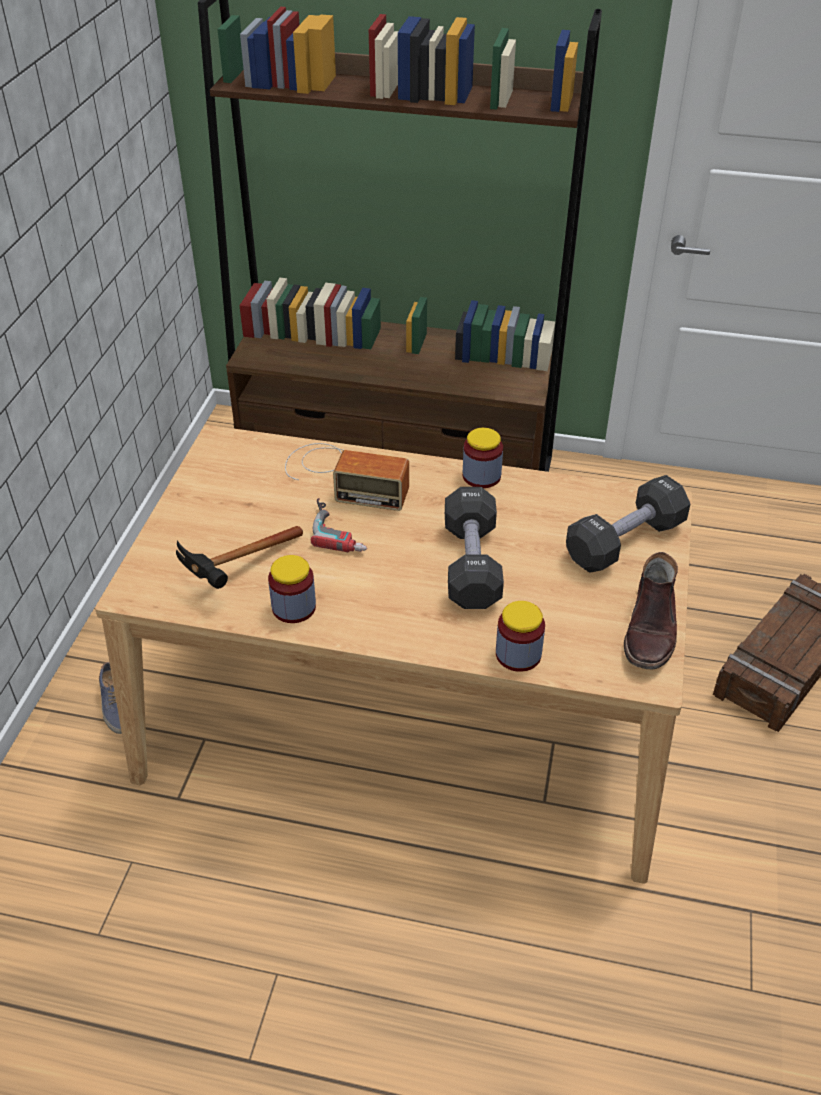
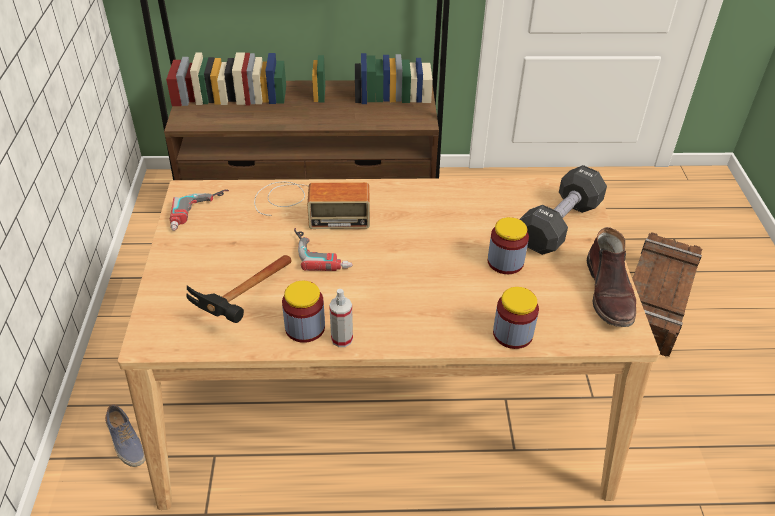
camera: 15 degrees left, 0 degrees up
black dumbbell [445,487,504,609] -> none
jar [463,428,503,488] -> jar moved to [488,217,529,274]
none -> power drill [170,190,229,231]
none -> spray bottle [329,289,353,347]

